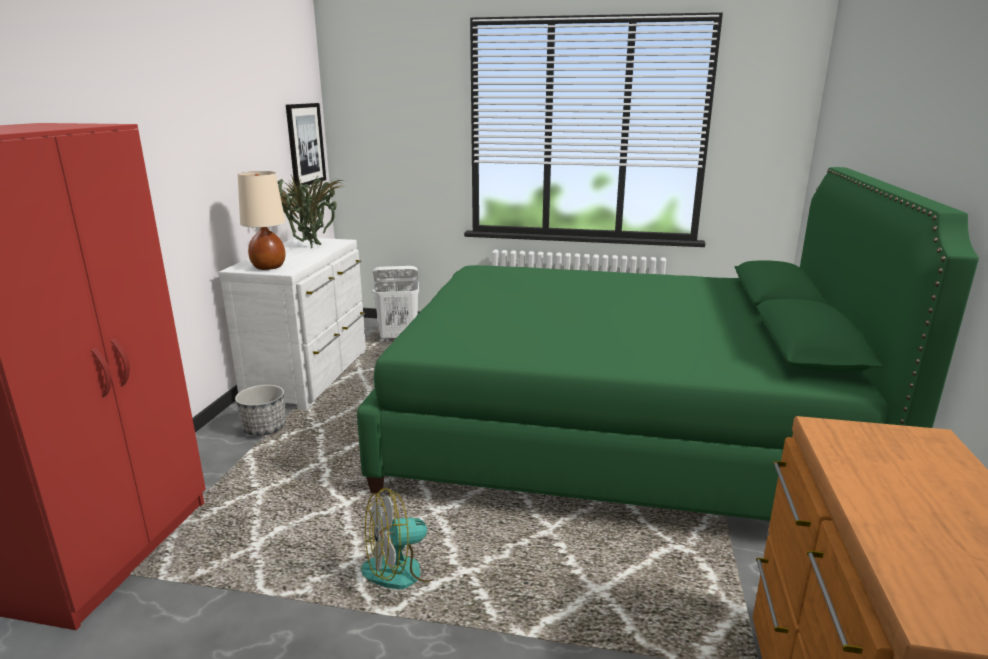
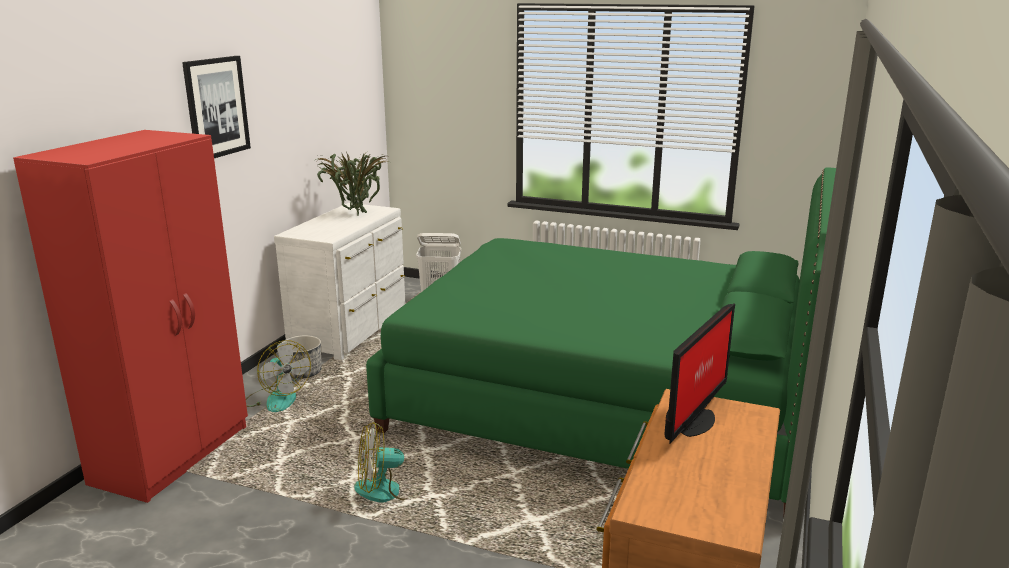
camera: 10 degrees right, 0 degrees up
beige table lamp [238,171,286,270] -> none
picture [286,103,326,186] -> picture moved to [182,56,251,158]
none -> fan [246,340,311,412]
none -> monitor [664,304,735,444]

